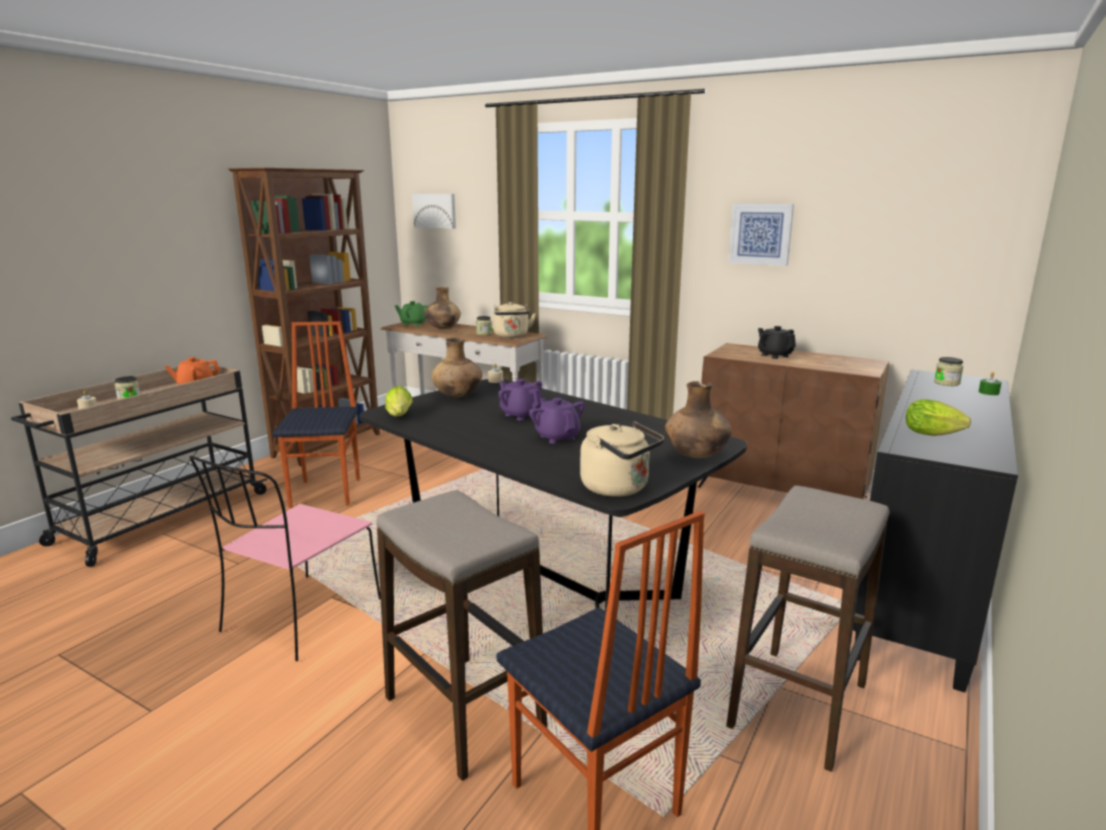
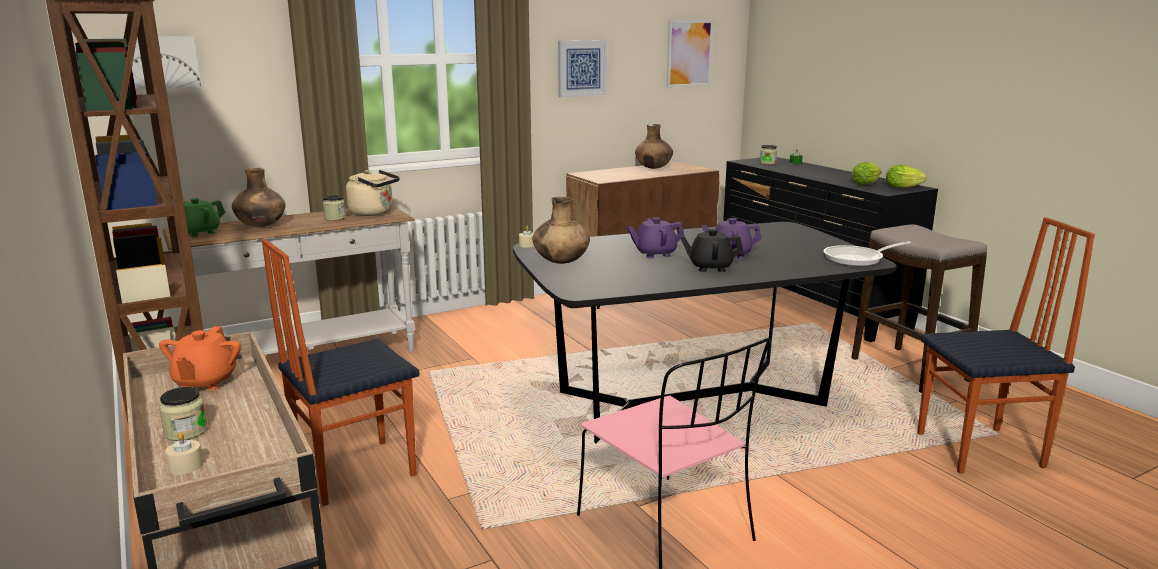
camera: 60 degrees left, 0 degrees up
chair [272,321,360,508] -> chair turned 60 degrees counterclockwise [262,239,419,506]
stool [376,490,547,781] -> none
lettuce [385,386,413,416] -> lettuce moved to [886,165,927,188]
beige kettle [580,422,664,497] -> frying pan [824,241,911,266]
brown vase [665,381,732,458] -> brown vase moved to [635,124,673,169]
black teapot [758,326,796,359] -> black teapot moved to [680,229,743,272]
none -> picture [667,20,714,88]

